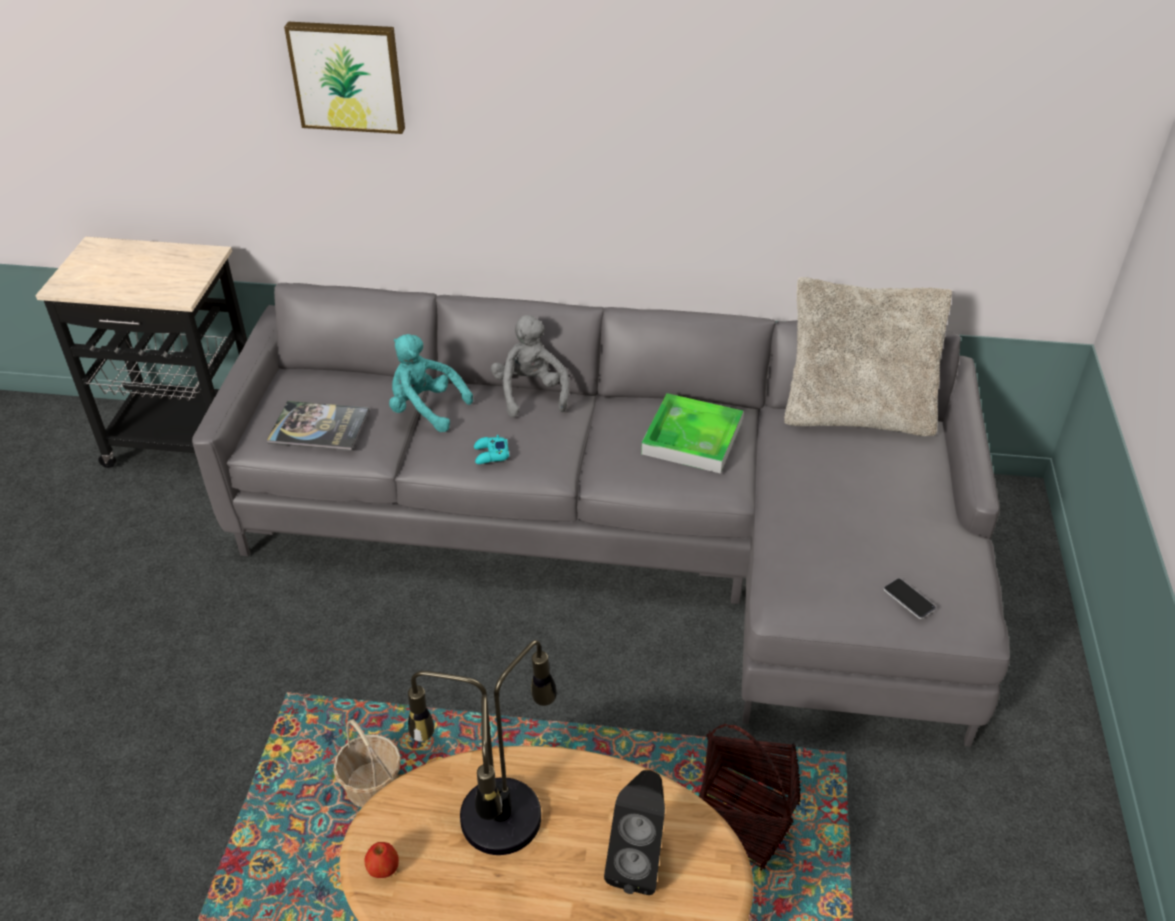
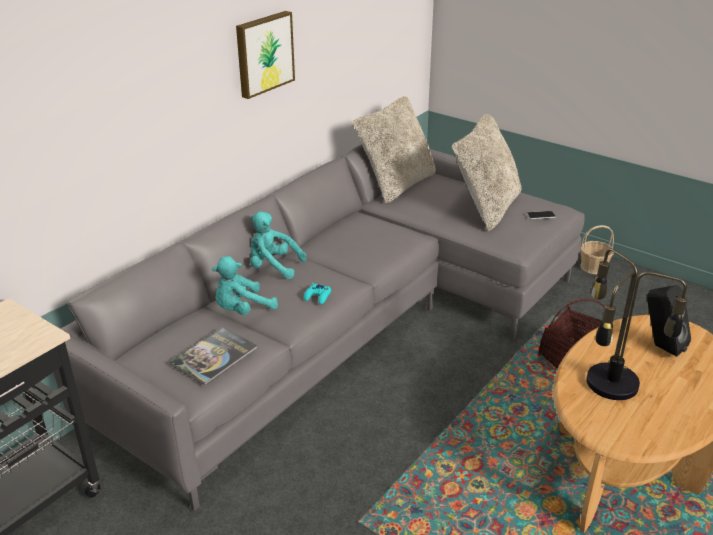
camera: 60 degrees left, 10 degrees down
picture [284,22,405,134] -> picture moved to [236,11,295,99]
basket [333,719,401,807] -> basket moved to [580,225,614,274]
apple [364,842,399,878] -> none
grey plush toy [491,315,570,417] -> turquoise plush toy [250,211,306,279]
tray [641,393,743,474] -> none
none -> beige pillow [452,114,521,231]

